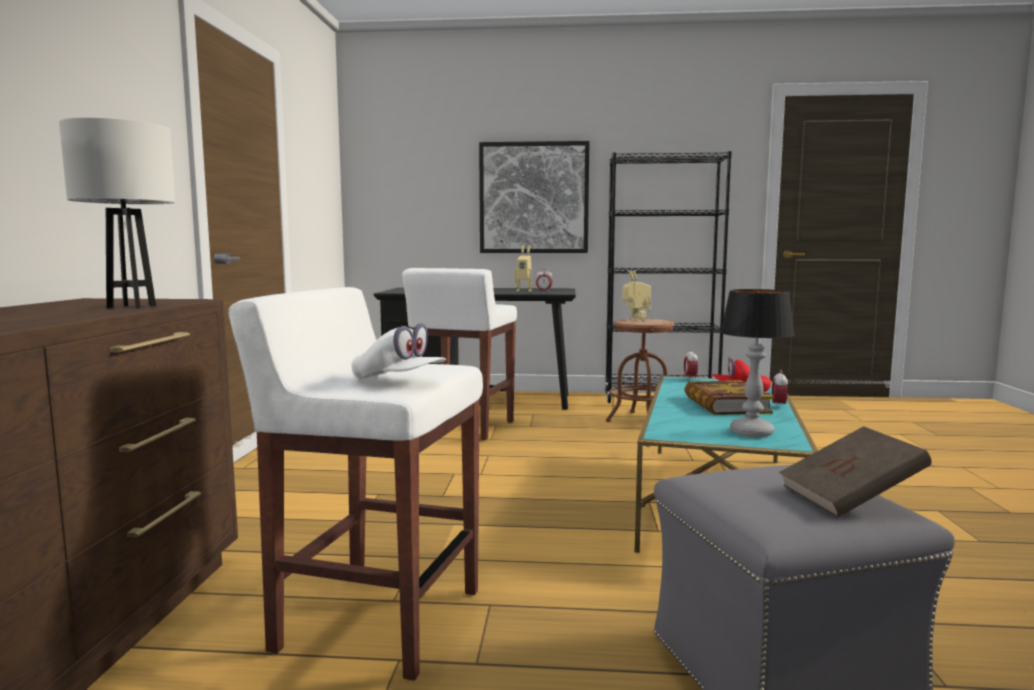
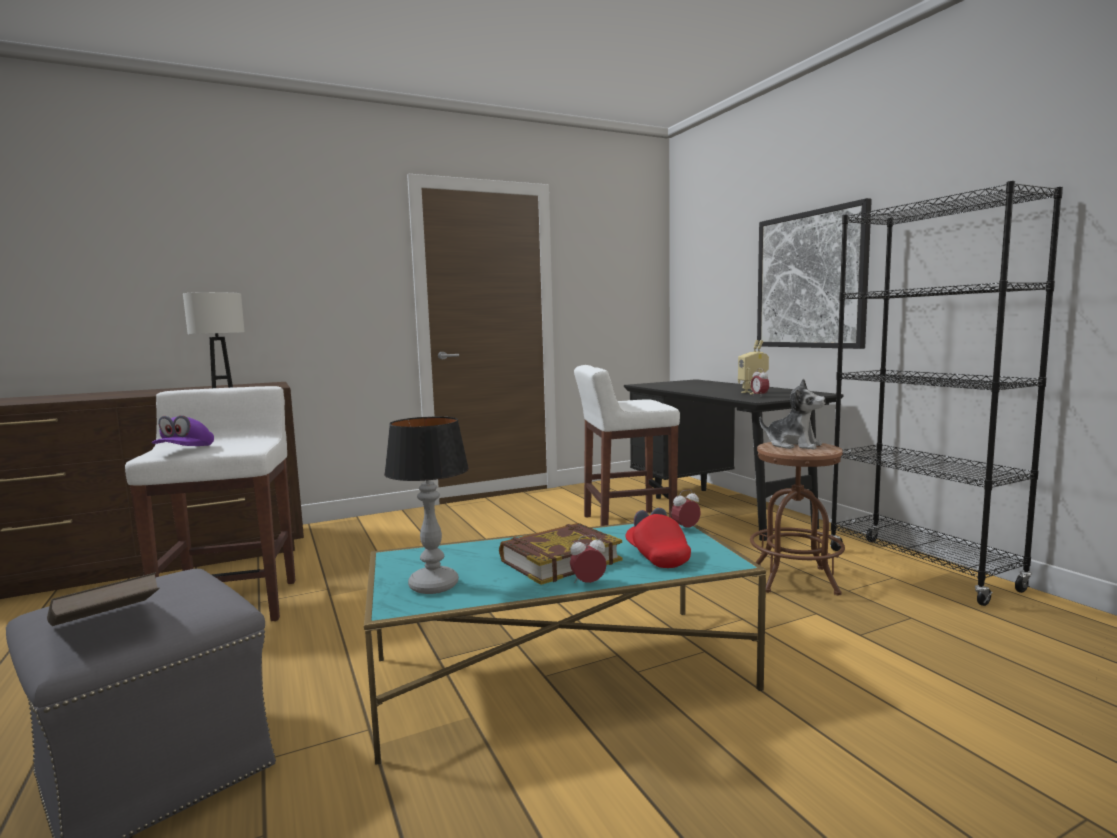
camera: 60 degrees right, 0 degrees up
white cap [352,323,446,379] -> purple cap [152,415,214,446]
toy robot [622,271,651,322] -> plush toy [760,379,826,450]

